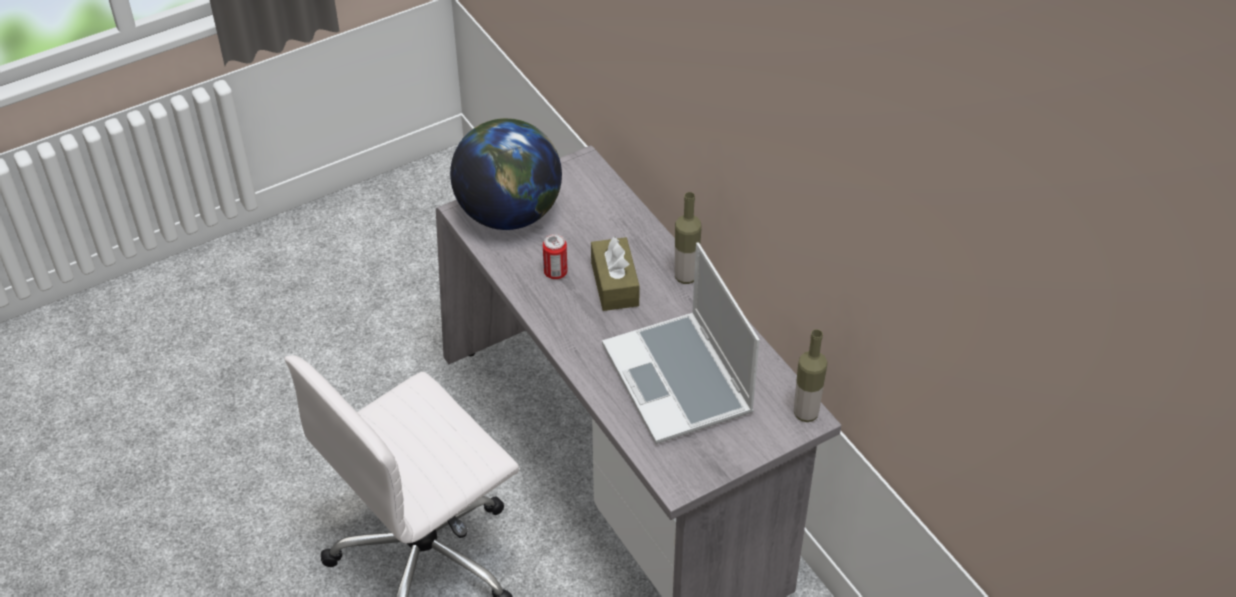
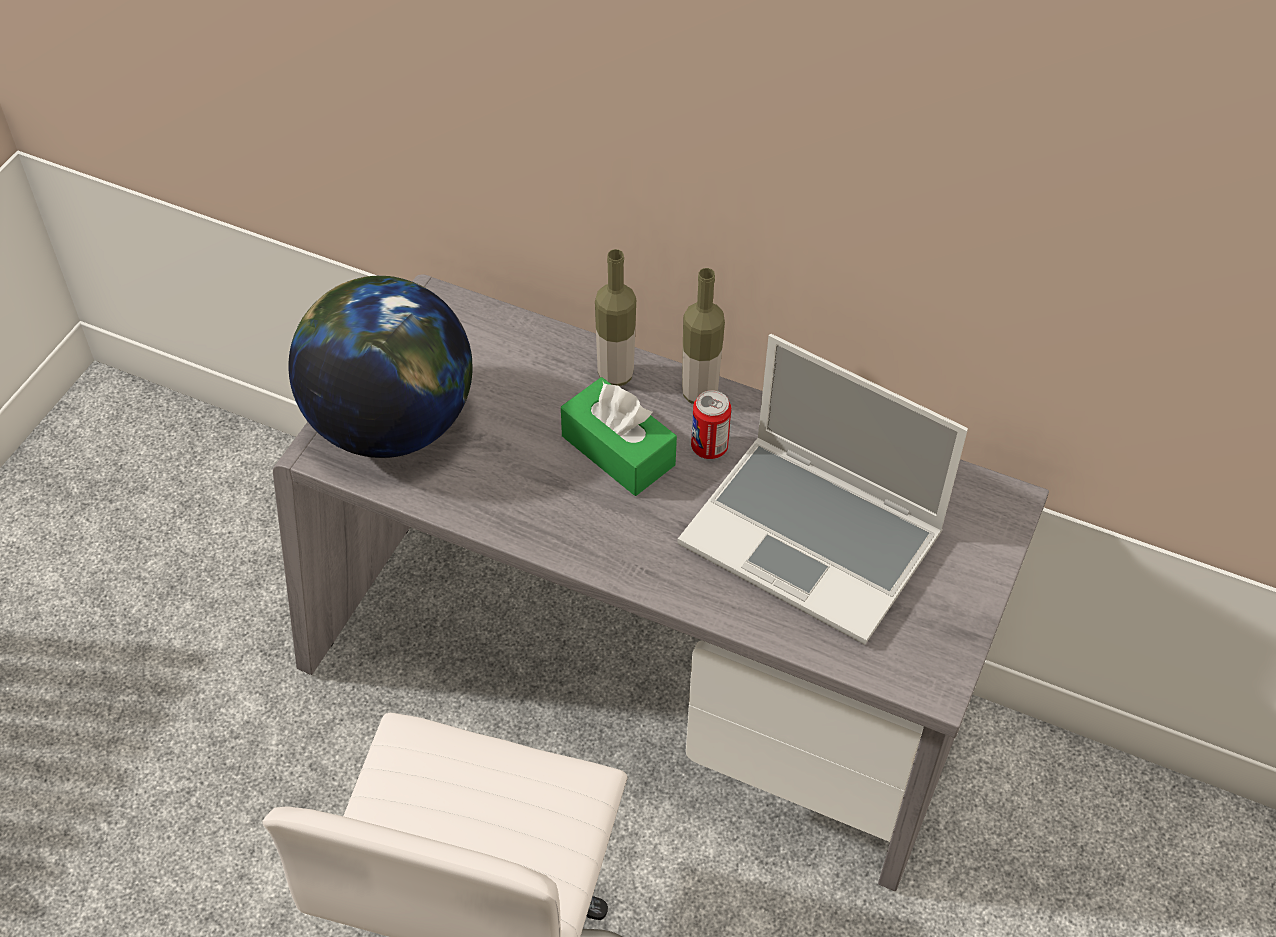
camera: 35 degrees left, 5 degrees up
can [543,234,568,279] -> can moved to [691,390,731,459]
brown tissue box [591,236,640,311] -> green tissue box [561,377,677,496]
bottle [794,329,828,422] -> bottle moved to [595,249,636,386]

